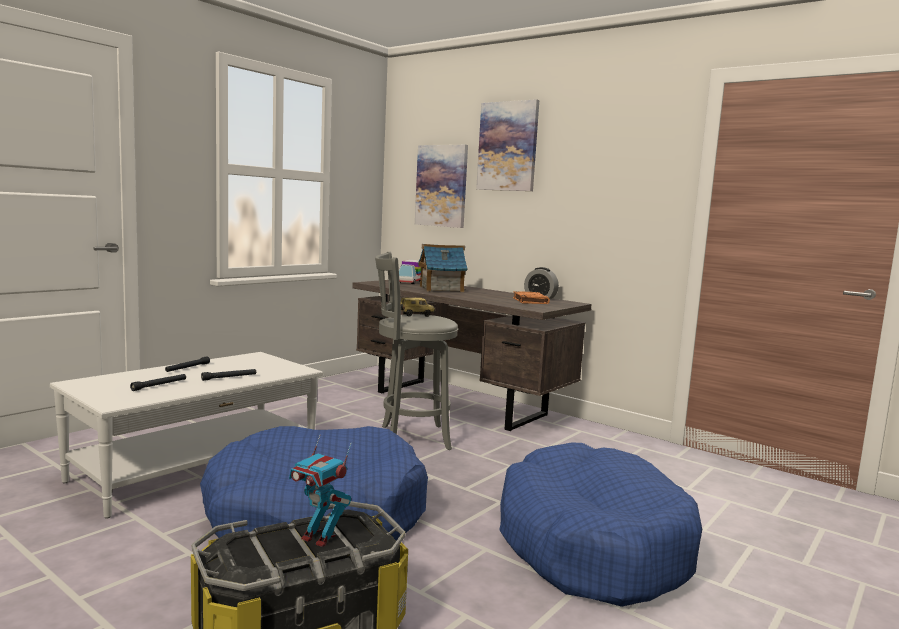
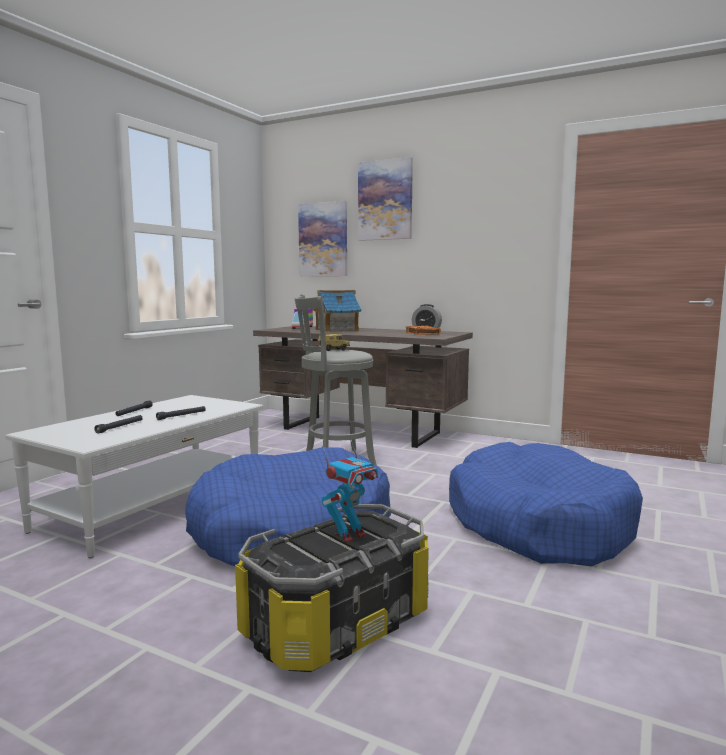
camera: 10 degrees left, 0 degrees up
toy robot [289,434,352,547] -> toy robot turned 60 degrees counterclockwise [322,440,378,543]

